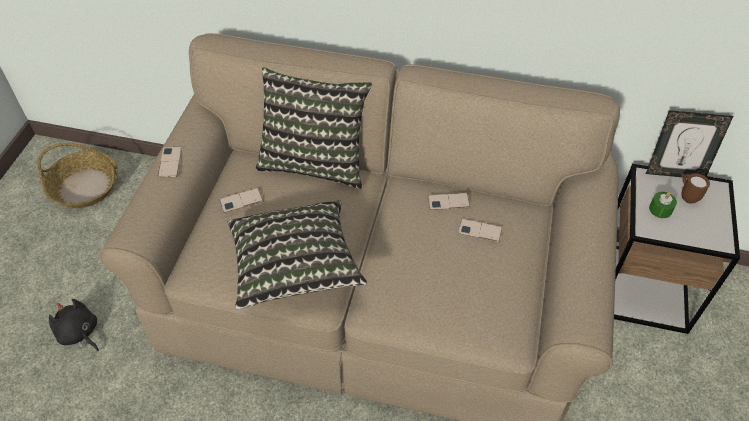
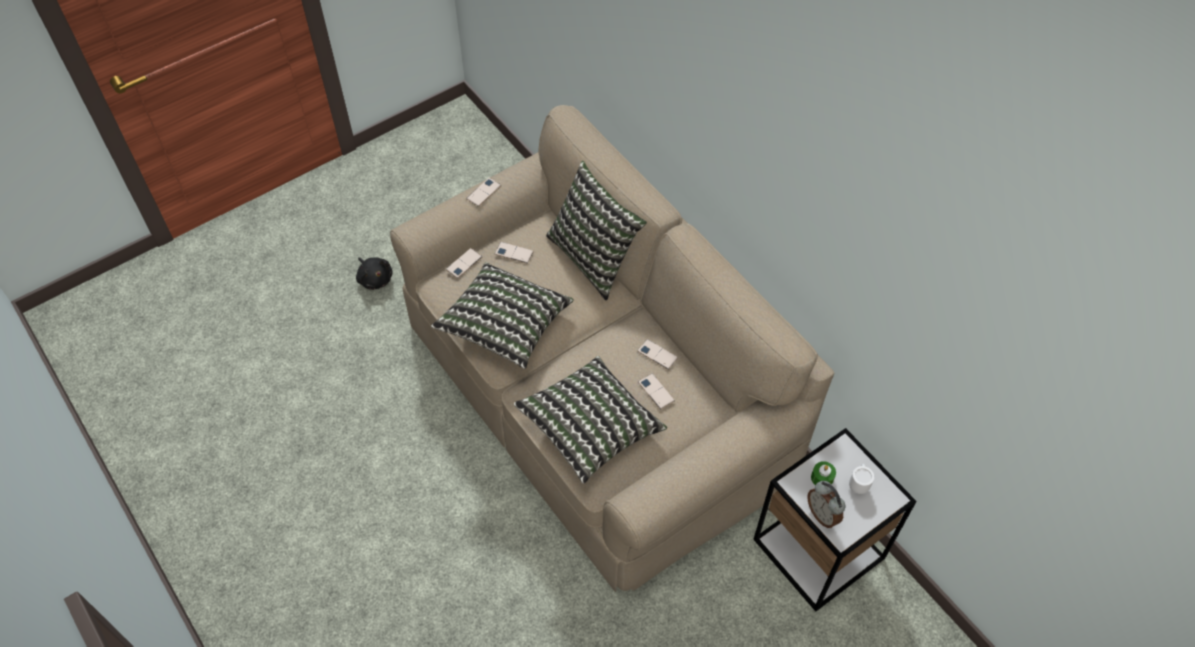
camera: 40 degrees right, 5 degrees up
basket [37,143,118,208] -> none
black plush toy [49,299,99,351] -> black plush toy turned 150 degrees clockwise [356,257,393,290]
picture frame [646,110,733,177] -> none
brown mug [682,173,710,203] -> white mug [849,464,874,494]
none -> phone [446,248,482,278]
none -> pillow [514,356,667,484]
none -> alarm clock [807,481,845,528]

